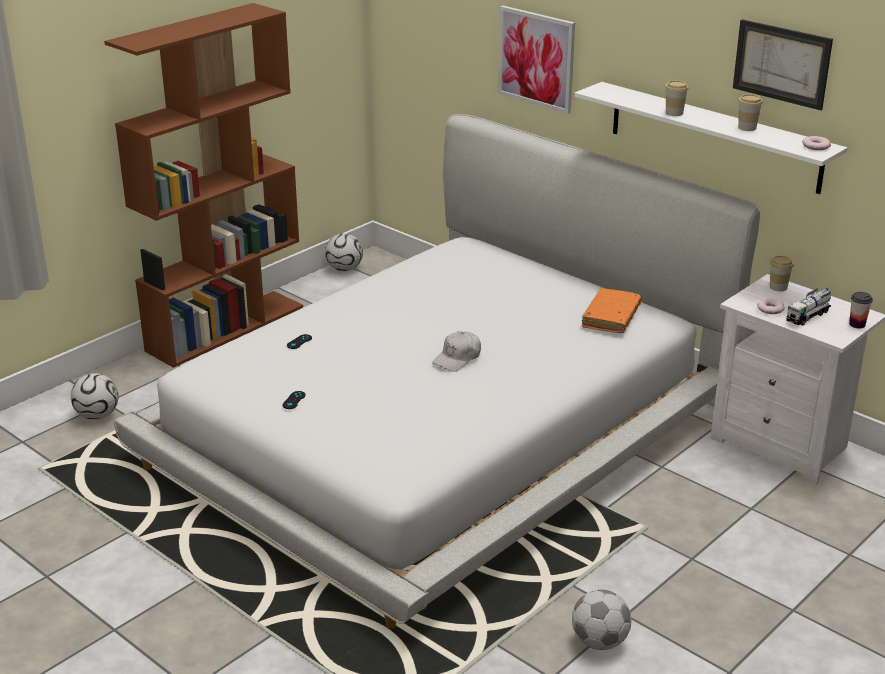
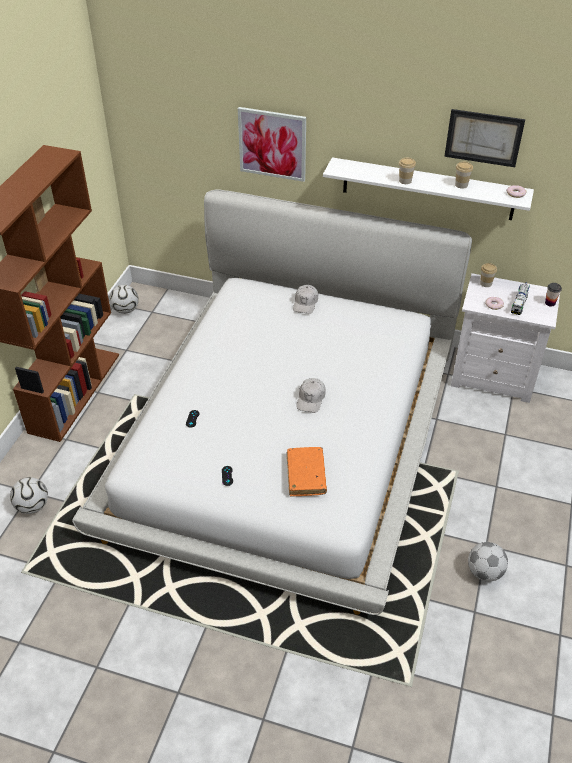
camera: 25 degrees left, 15 degrees up
orange book [582,288,642,333] -> orange book moved to [287,447,327,497]
none -> white cap [293,285,318,314]

